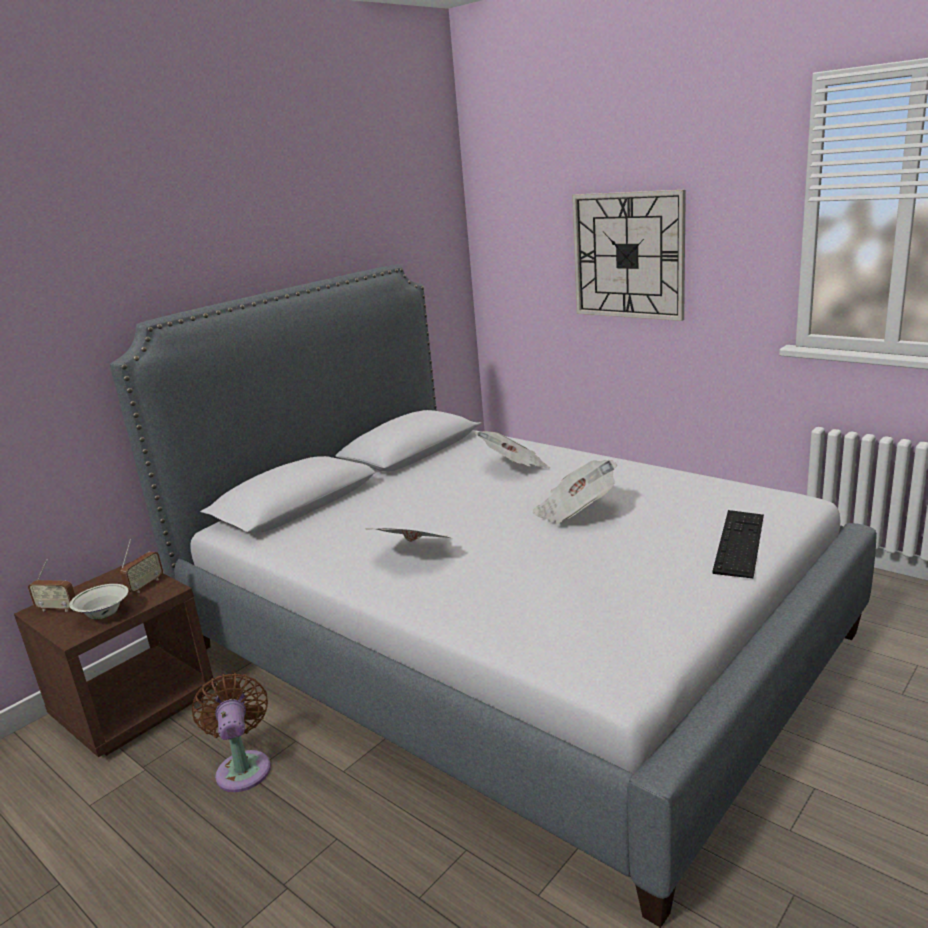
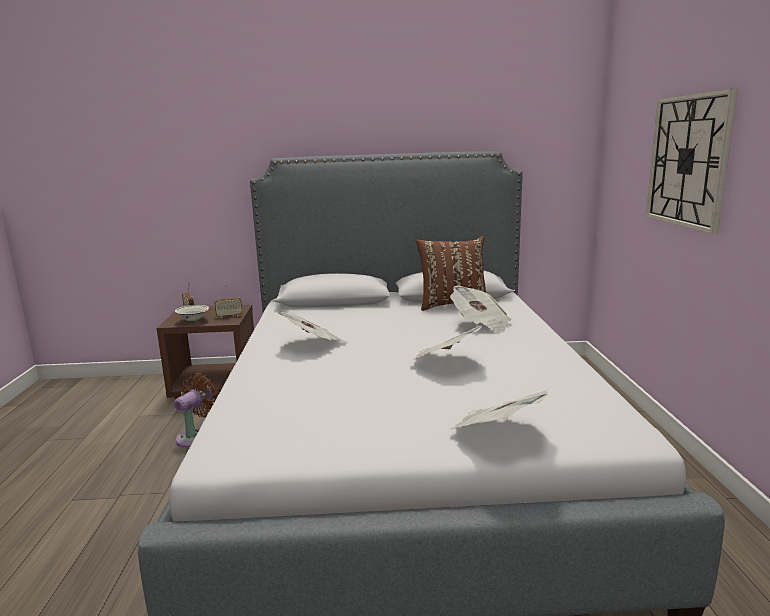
camera: 45 degrees right, 5 degrees down
keyboard [712,510,764,578] -> newspaper [449,390,548,430]
none -> brown pillow [416,236,486,311]

